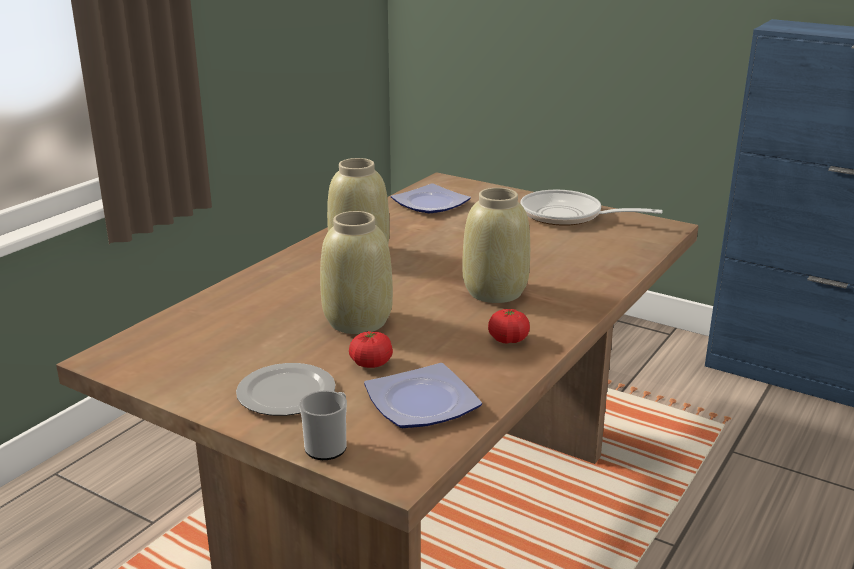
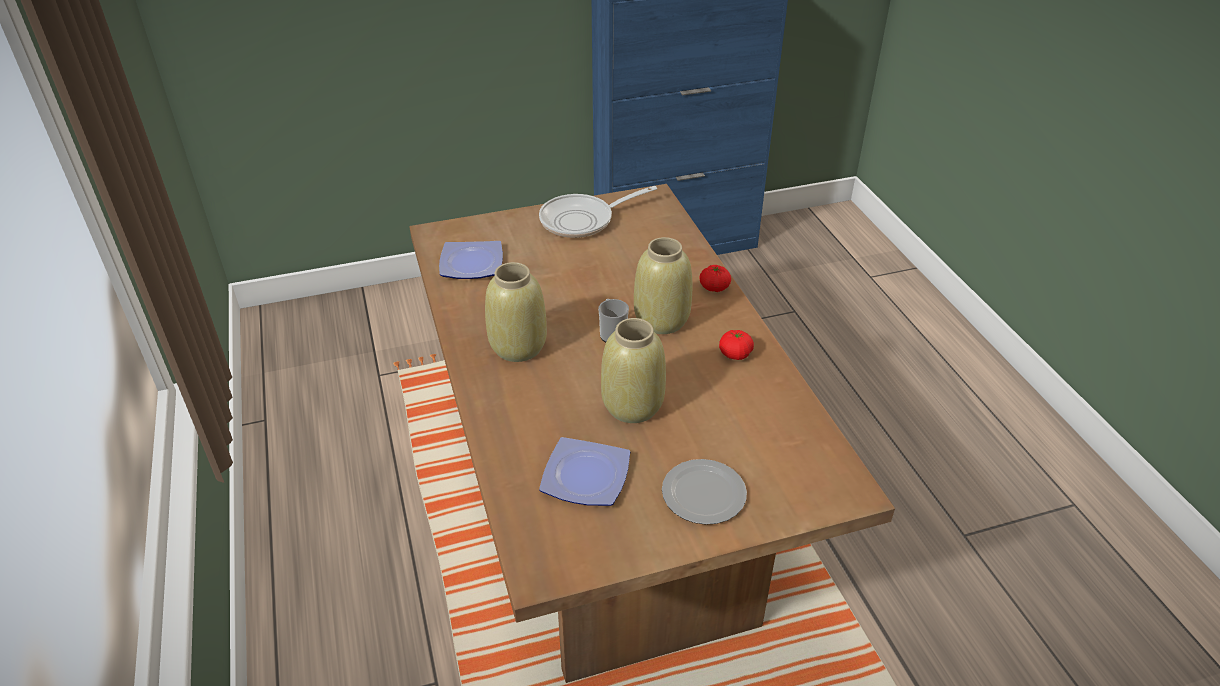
camera: 50 degrees left, 15 degrees up
mug [300,390,347,460] -> mug moved to [598,299,629,342]
tomato [349,331,393,368] -> tomato moved to [700,265,731,292]
plate [364,363,482,428] -> plate moved to [539,437,630,506]

